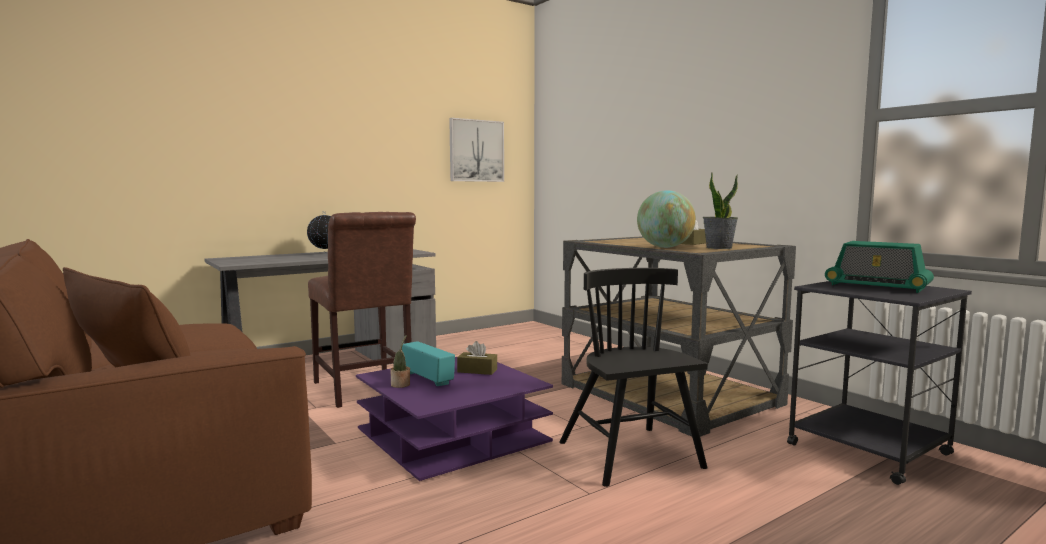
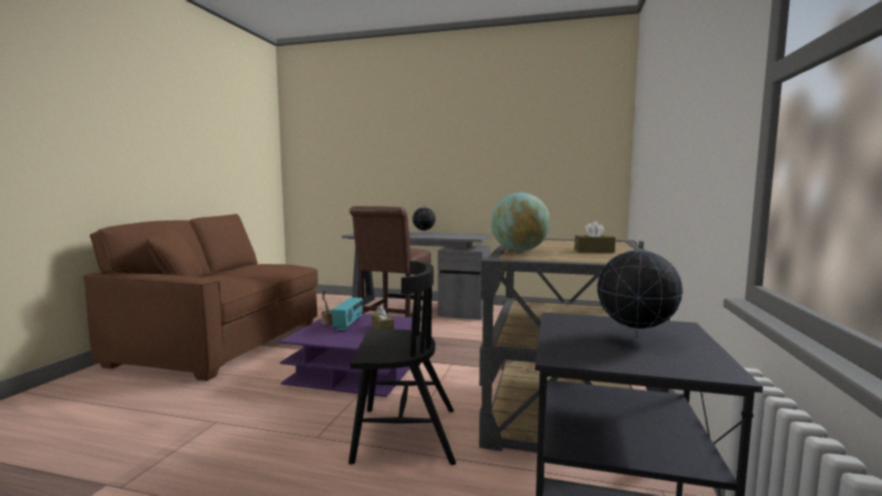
camera: 50 degrees right, 0 degrees up
picture [449,118,504,182] -> none
black chair [559,268,708,487] -> black chair turned 60 degrees clockwise [348,261,456,465]
potted plant [703,172,738,249] -> none
radio [825,241,934,293] -> globe [597,241,683,338]

